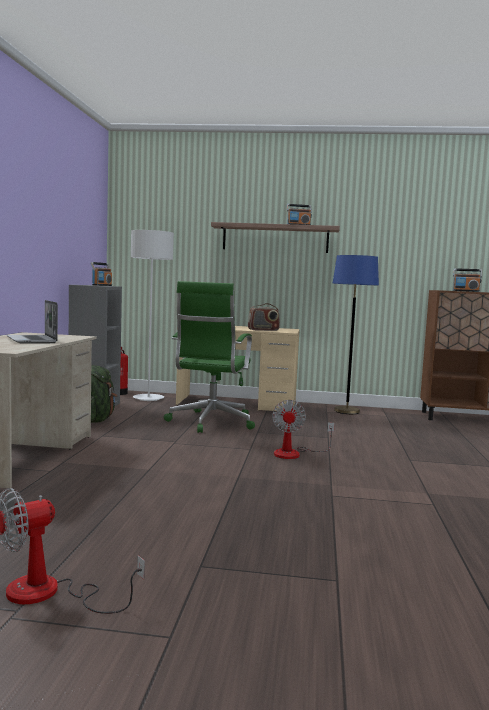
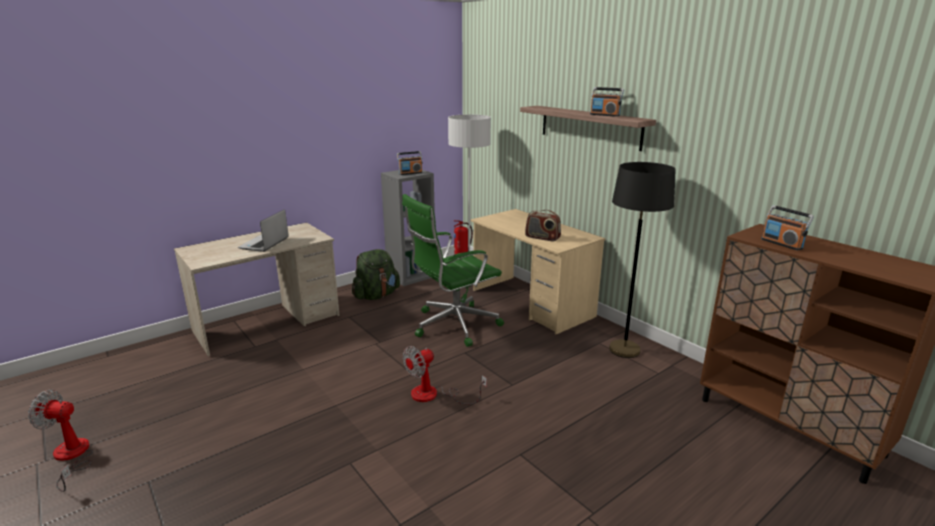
camera: 45 degrees right, 15 degrees up
blue floor lamp [333,255,379,414] -> black floor lamp [609,162,676,358]

